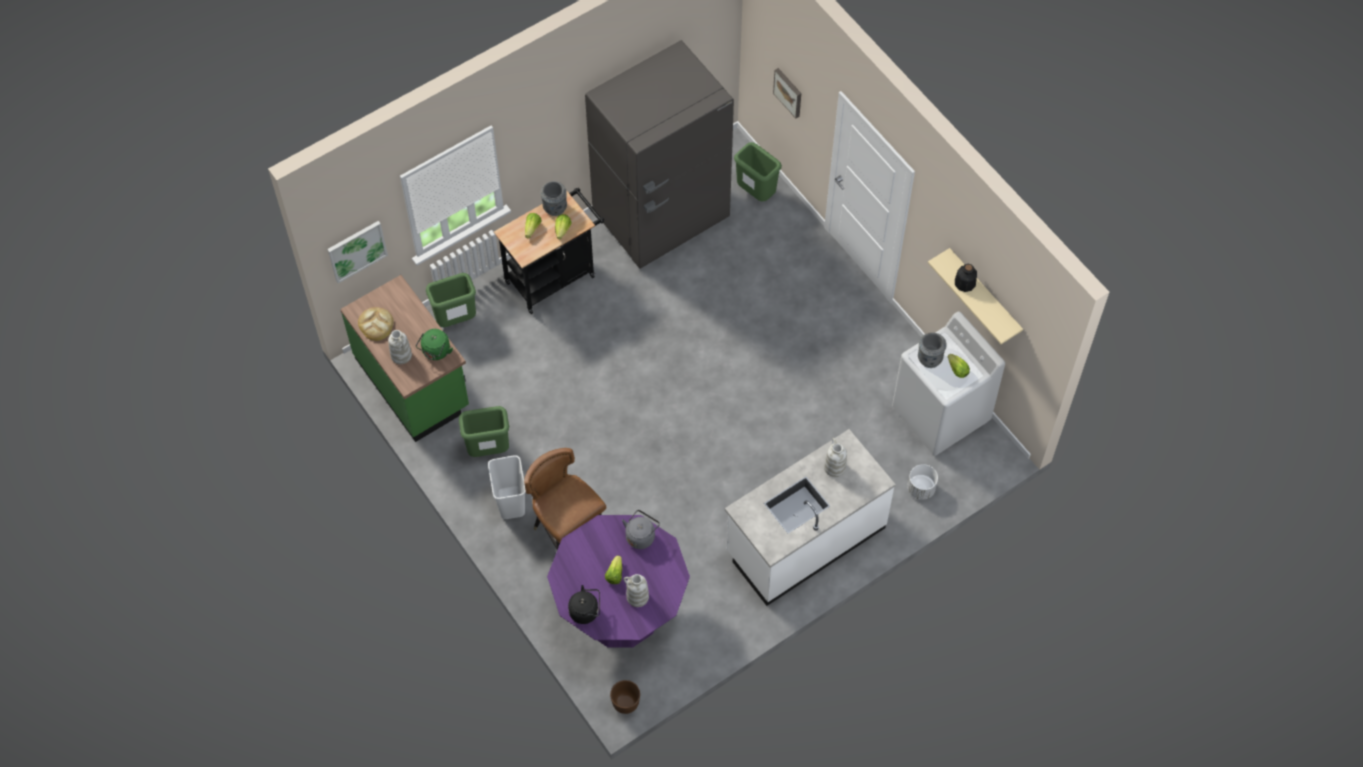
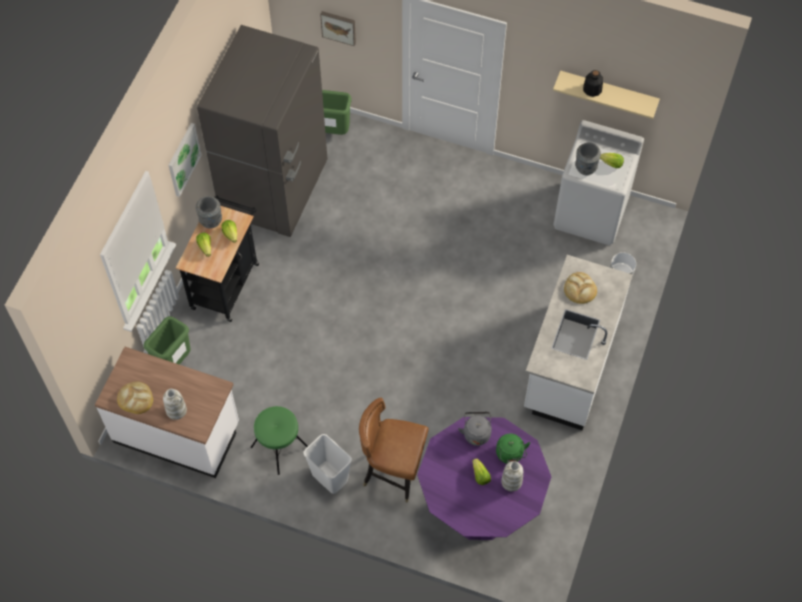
camera: 35 degrees left, 0 degrees up
picture [327,221,388,283] -> picture moved to [168,123,202,197]
green counter [340,275,469,442] -> white counter [95,347,239,478]
green kettle [416,329,453,360] -> green kettle moved to [496,434,530,464]
green trash can [459,406,509,457] -> green stool [251,406,308,475]
black kettle [568,585,600,624] -> none
brown planter [610,680,640,714] -> none
white vase [824,438,847,477] -> bread [564,272,597,304]

